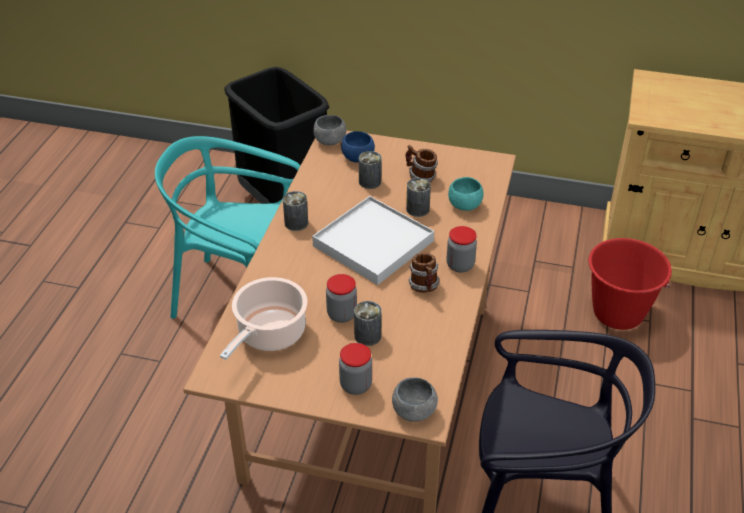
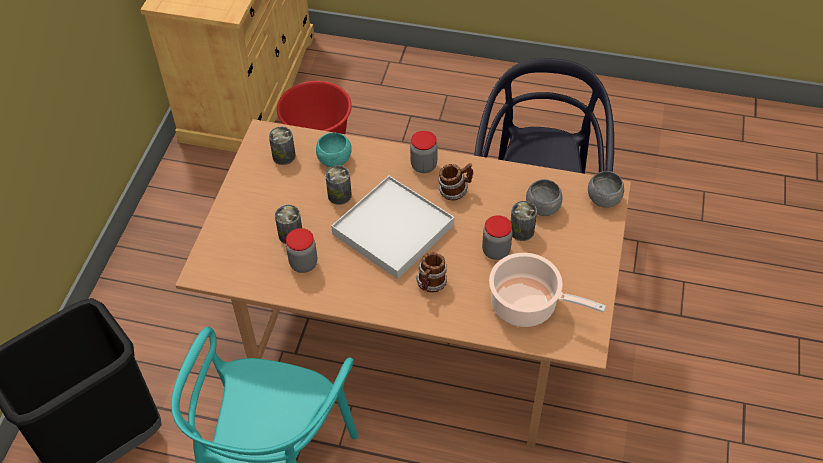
camera: 90 degrees left, 10 degrees up
can [283,191,308,231] -> can moved to [269,127,296,165]
grey bowl [313,115,347,145] -> grey bowl moved to [526,179,562,216]
jar [339,343,372,395] -> jar moved to [286,228,317,273]
blue bowl [341,131,375,163] -> none
mug [406,145,438,183] -> mug moved to [416,253,447,293]

